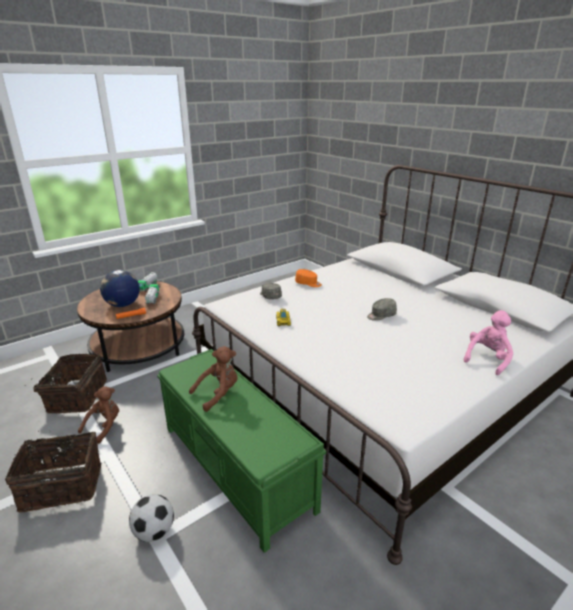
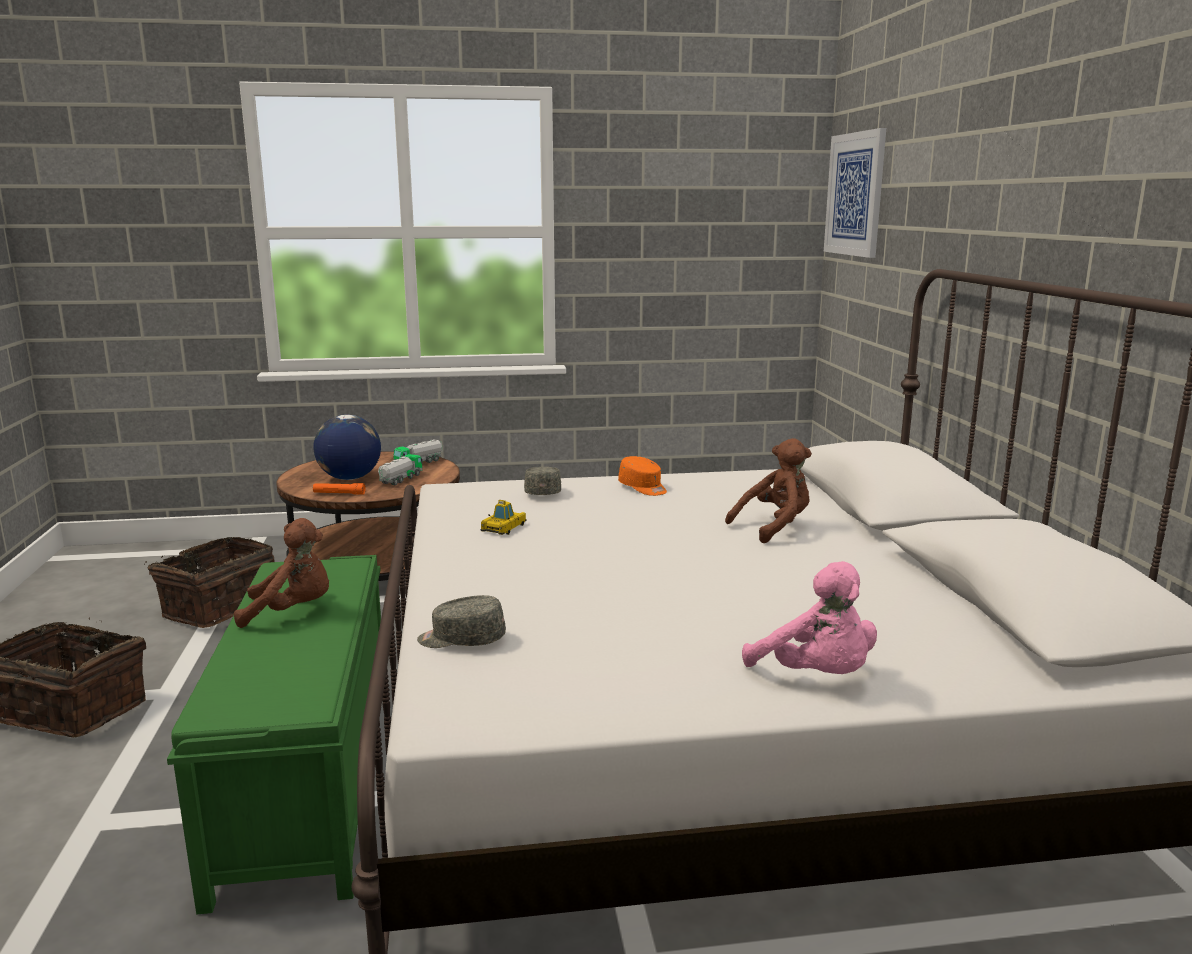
camera: 30 degrees right, 10 degrees down
brown plush toy [78,386,119,444] -> brown plush toy moved to [725,438,812,543]
football [129,494,174,542] -> none
grey cap [367,298,397,321] -> grey cap moved to [417,595,506,648]
pink plush toy [464,310,513,375] -> pink plush toy turned 75 degrees clockwise [742,561,877,674]
none -> picture [824,128,886,258]

